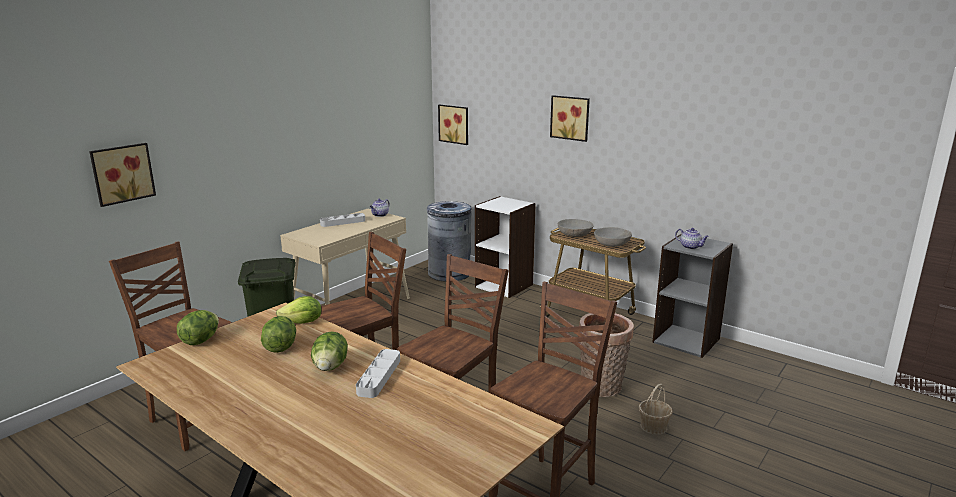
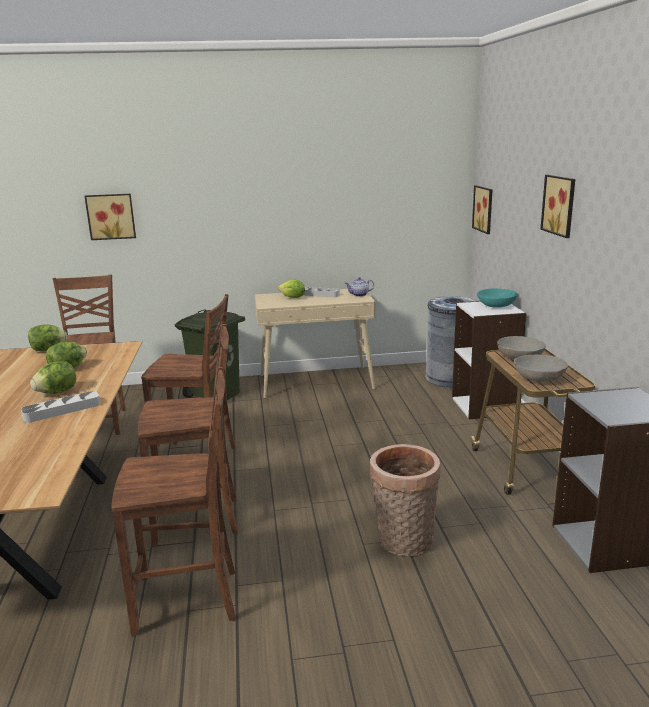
camera: 45 degrees right, 0 degrees up
lettuce [276,296,322,324] -> lettuce moved to [278,280,305,298]
basket [639,384,673,435] -> none
teapot [675,228,709,249] -> none
none -> turquoise bowl [477,288,518,307]

